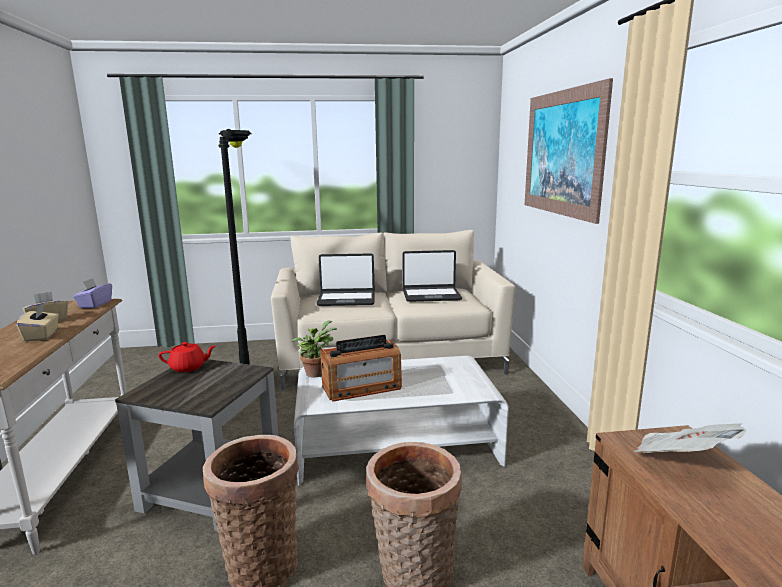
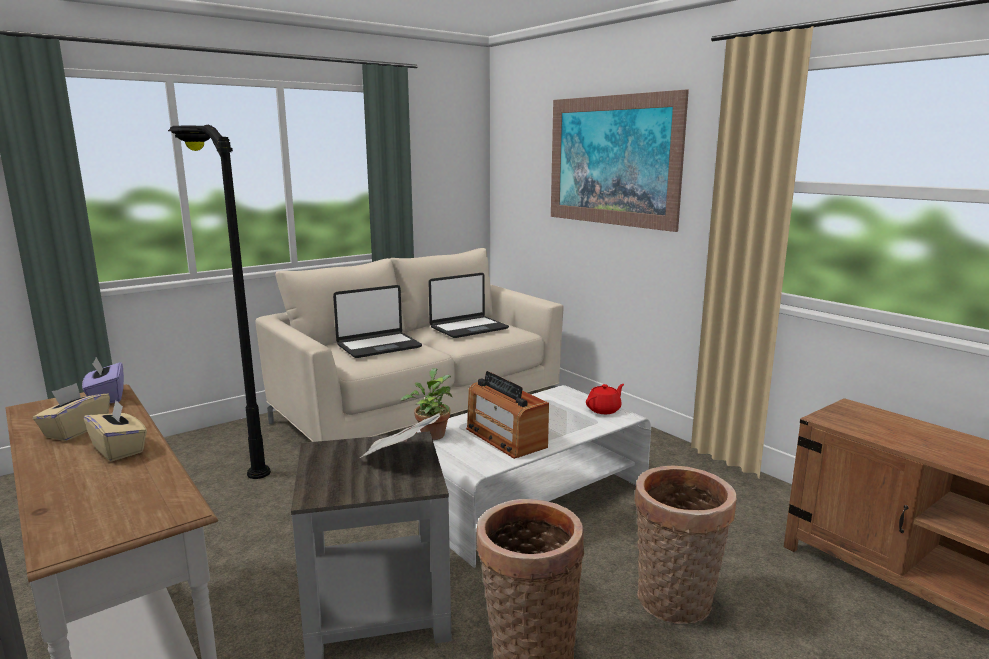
camera: 30 degrees left, 0 degrees up
red teapot [159,342,215,372] -> red teapot moved to [586,384,624,414]
radio [320,335,402,402] -> radio turned 105 degrees clockwise [466,371,549,459]
newspaper [634,423,746,453] -> newspaper moved to [360,413,440,458]

